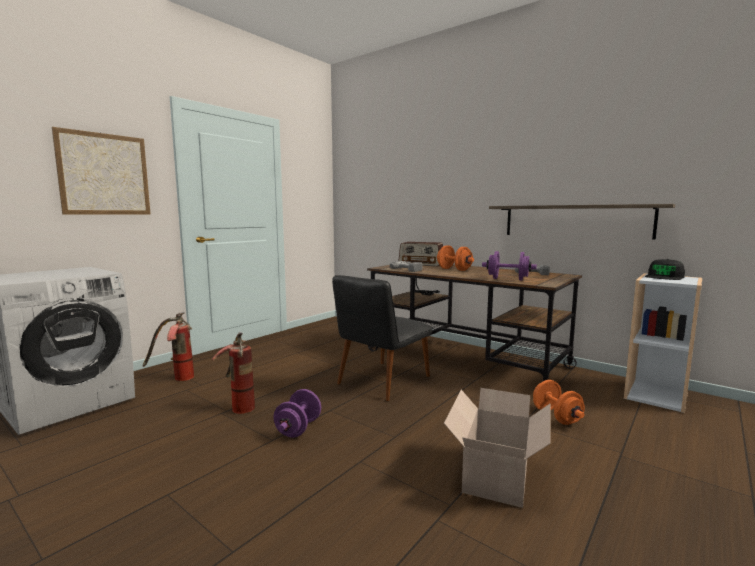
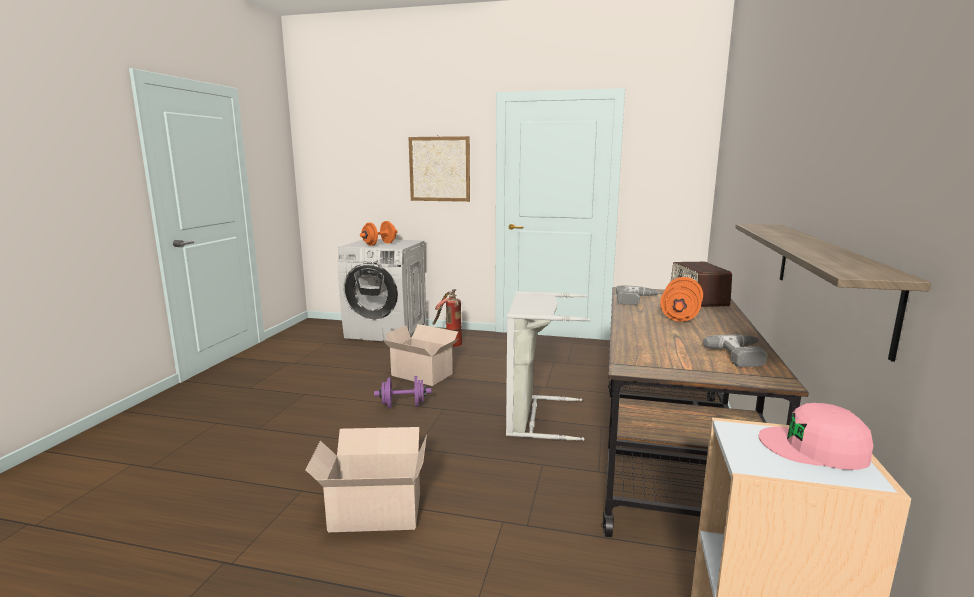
camera: 65 degrees right, 5 degrees up
fire extinguisher [212,332,255,414] -> cardboard box [381,324,459,386]
black chair [332,275,434,401] -> grey laundry basket [506,292,591,441]
purple dumbbell [482,251,537,280] -> none
orange dumbbell [533,380,585,425] -> orange dumbbell moved to [360,221,397,246]
black cap [645,259,685,280] -> pink cap [759,403,873,470]

